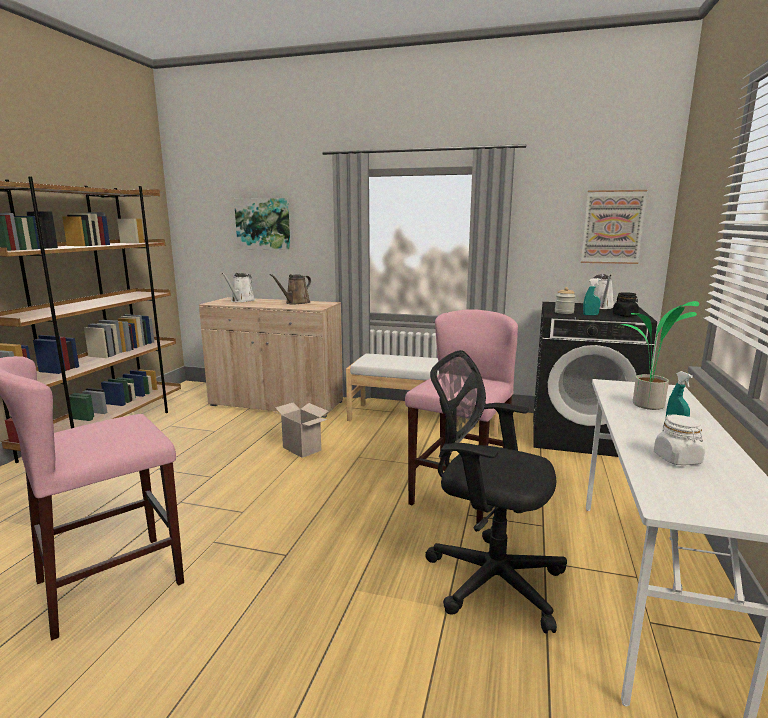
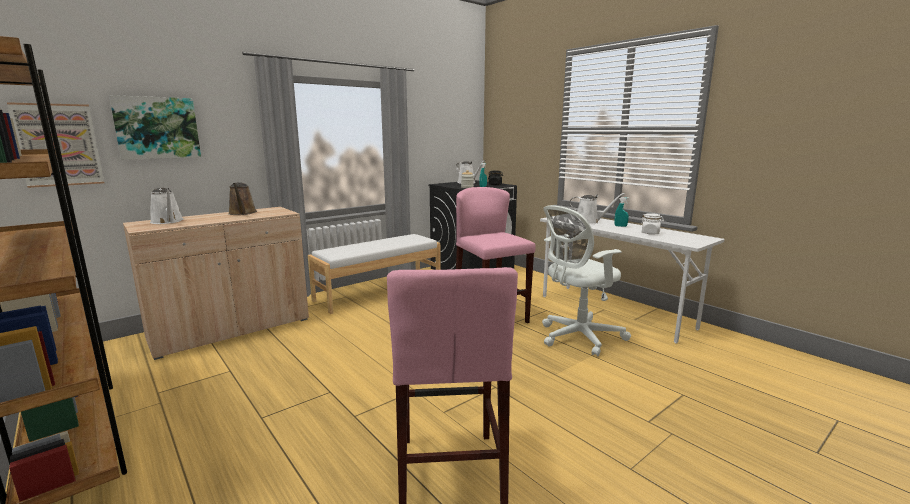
camera: 55 degrees left, 0 degrees up
cardboard box [275,402,328,458] -> none
black office chair [425,350,567,633] -> white office chair [542,205,631,356]
picture [581,190,647,264] -> picture moved to [7,102,104,188]
potted plant [621,301,699,410] -> white watering can [570,193,625,224]

